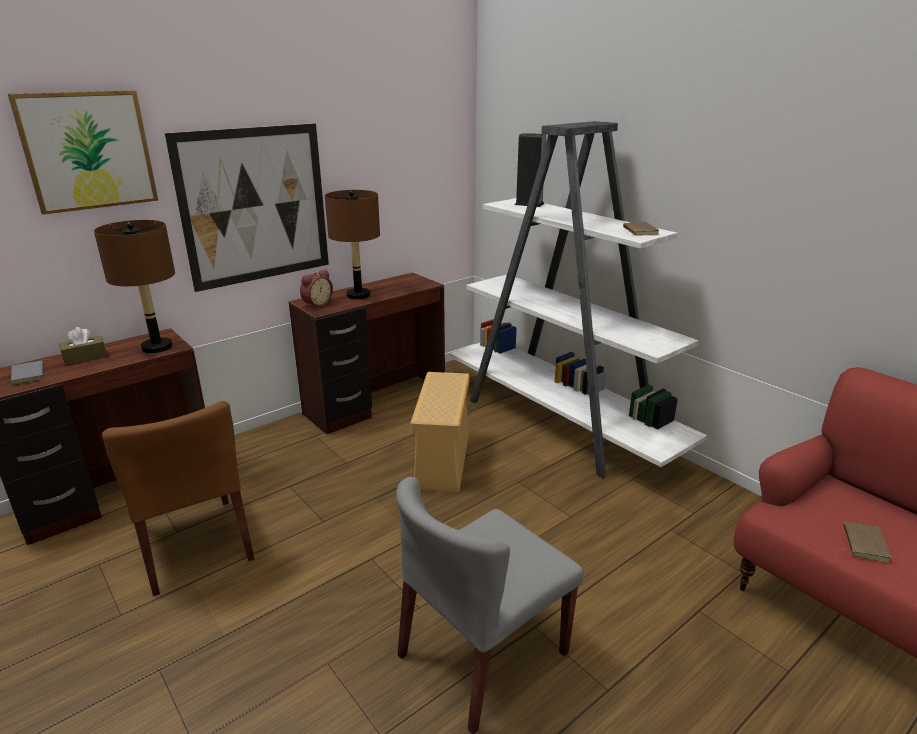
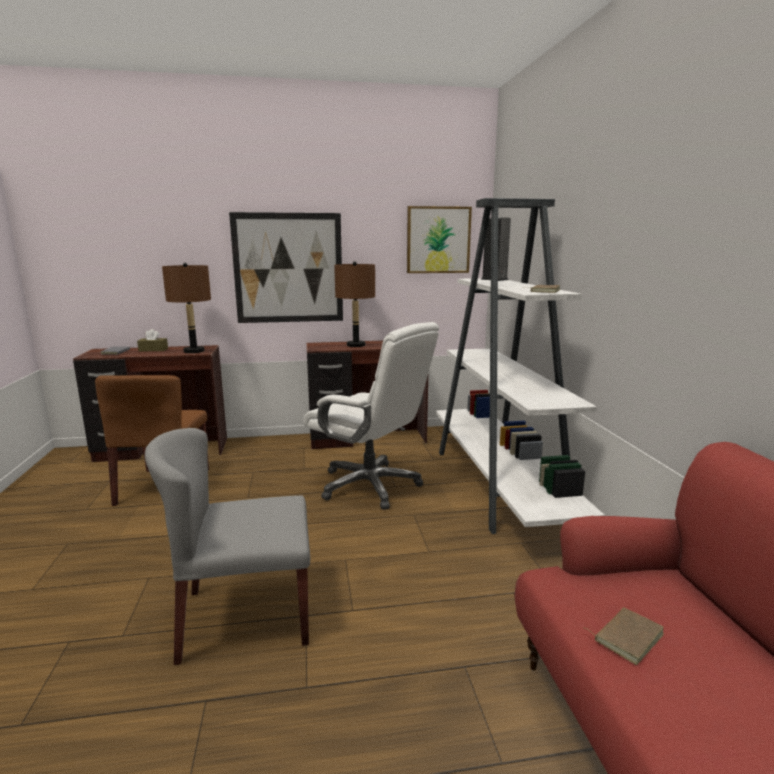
camera: 30 degrees right, 10 degrees down
picture [8,90,158,215] -> picture moved to [407,206,472,273]
alarm clock [300,269,333,308] -> none
beige storage box [410,372,469,492] -> white office chair [303,322,439,510]

